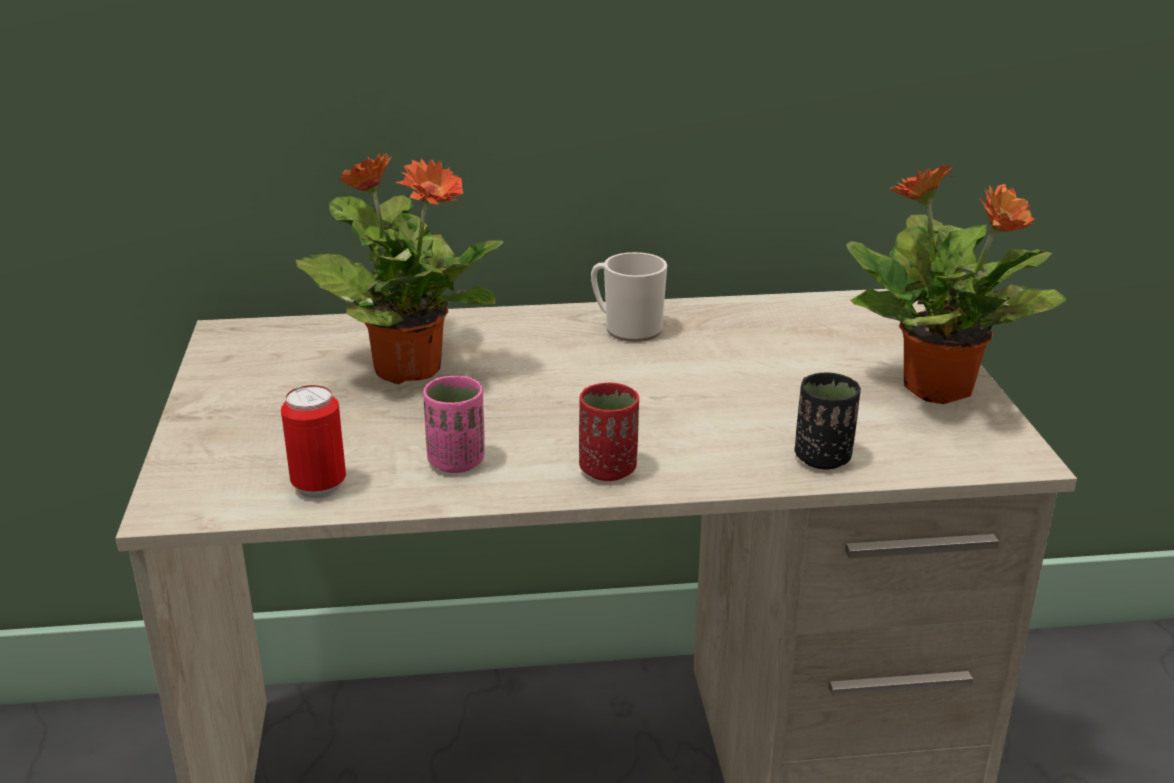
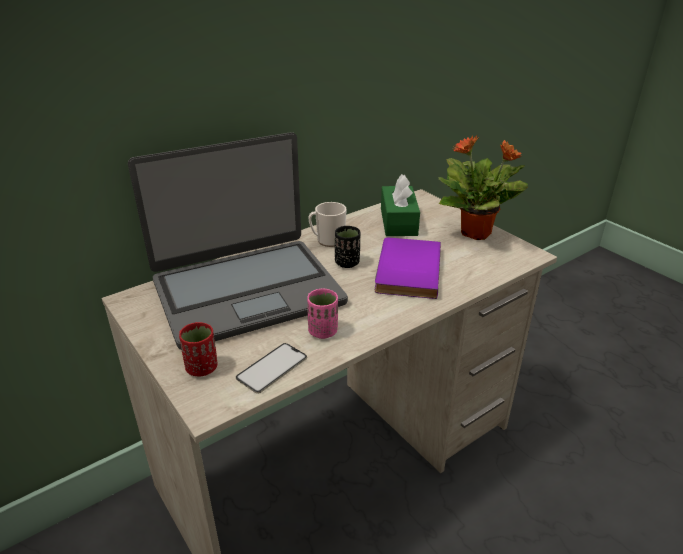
camera: 30 degrees left, 5 degrees up
can [281,385,346,498] -> phone [236,343,307,394]
potted plant [295,153,504,384] -> laptop [128,132,348,349]
red cup [579,382,639,481] -> red cup moved to [179,322,217,376]
black cup [794,372,861,470] -> black cup moved to [335,226,361,268]
none -> purple book [375,238,441,299]
none -> green tissue box [381,174,420,236]

